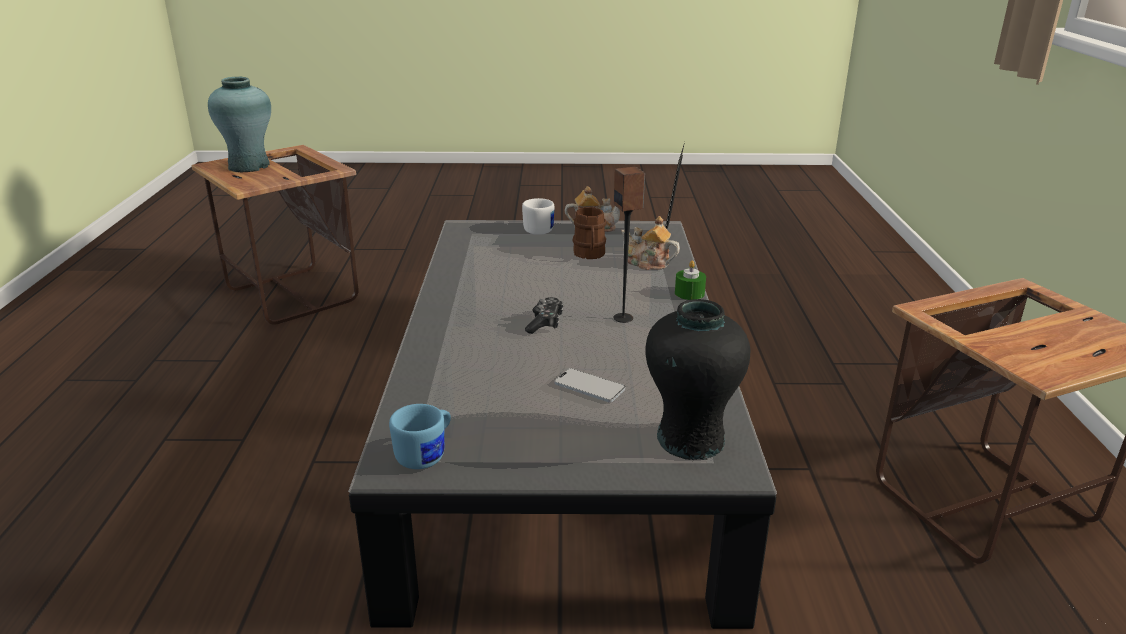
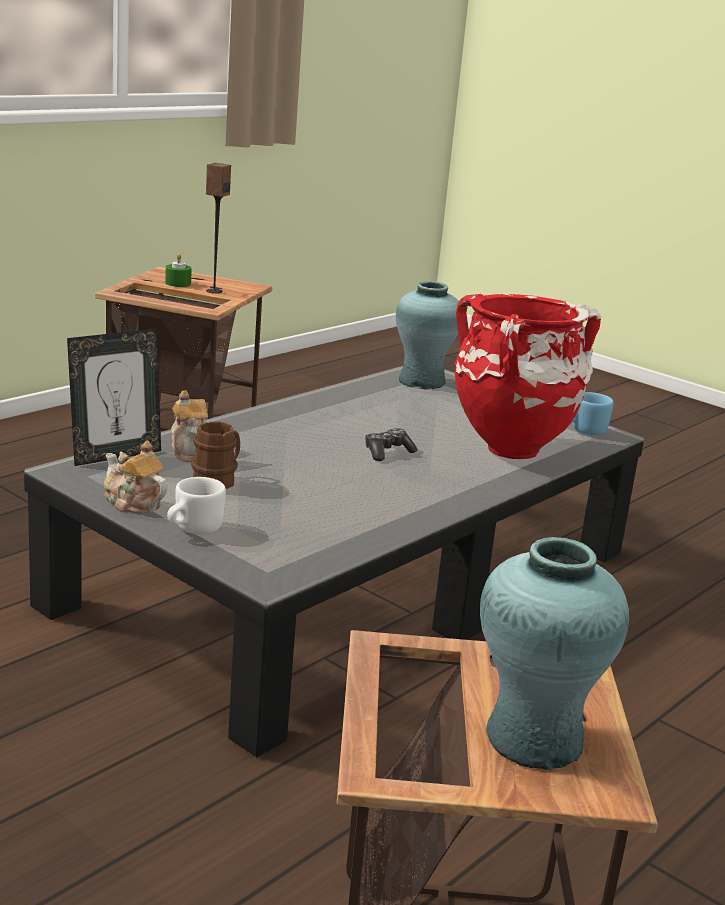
camera: 140 degrees left, 5 degrees down
phone [554,368,625,403] -> none
speaker [613,167,645,323] -> speaker moved to [206,163,231,294]
black vase [645,299,750,460] -> turquoise vase [396,281,459,389]
green candle [675,260,706,300] -> green candle moved to [165,253,192,287]
none -> red vase [454,294,601,459]

